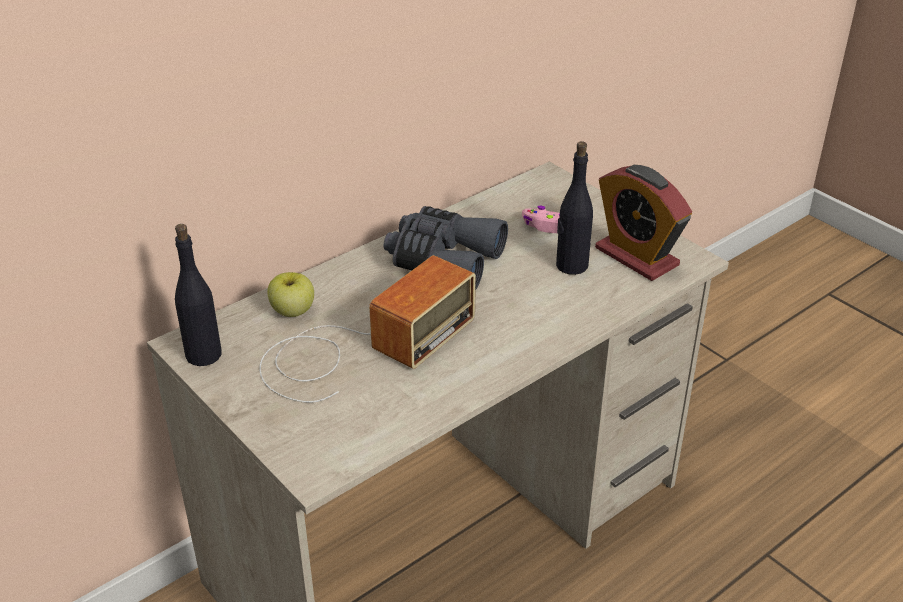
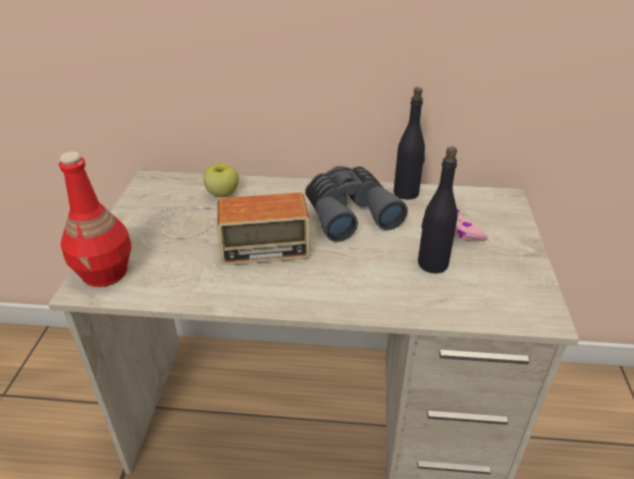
camera: 45 degrees right, 0 degrees up
black bottle [175,224,222,366] -> black bottle moved to [394,87,425,200]
alarm clock [595,165,692,281] -> none
none -> red bottle [59,151,131,287]

